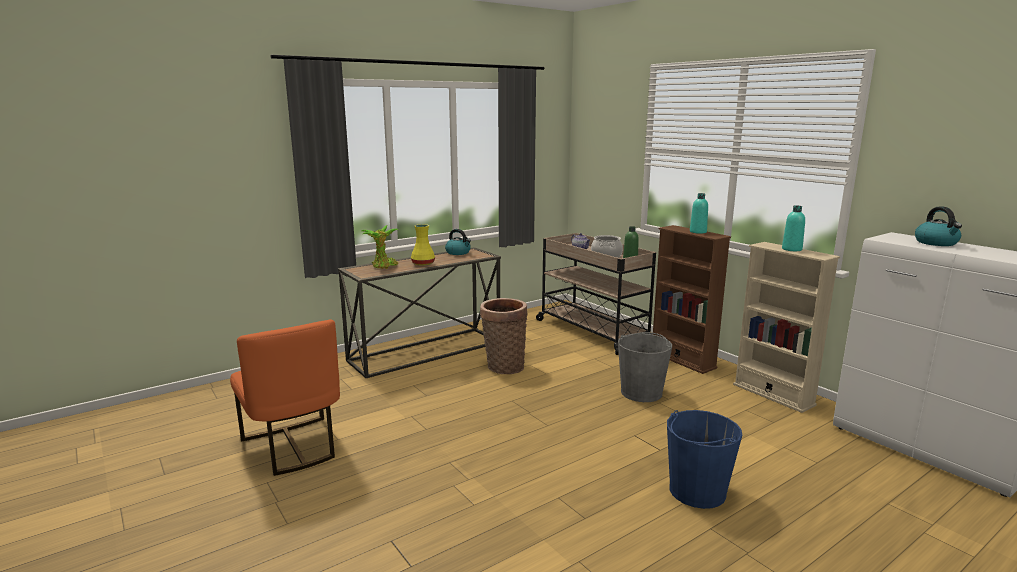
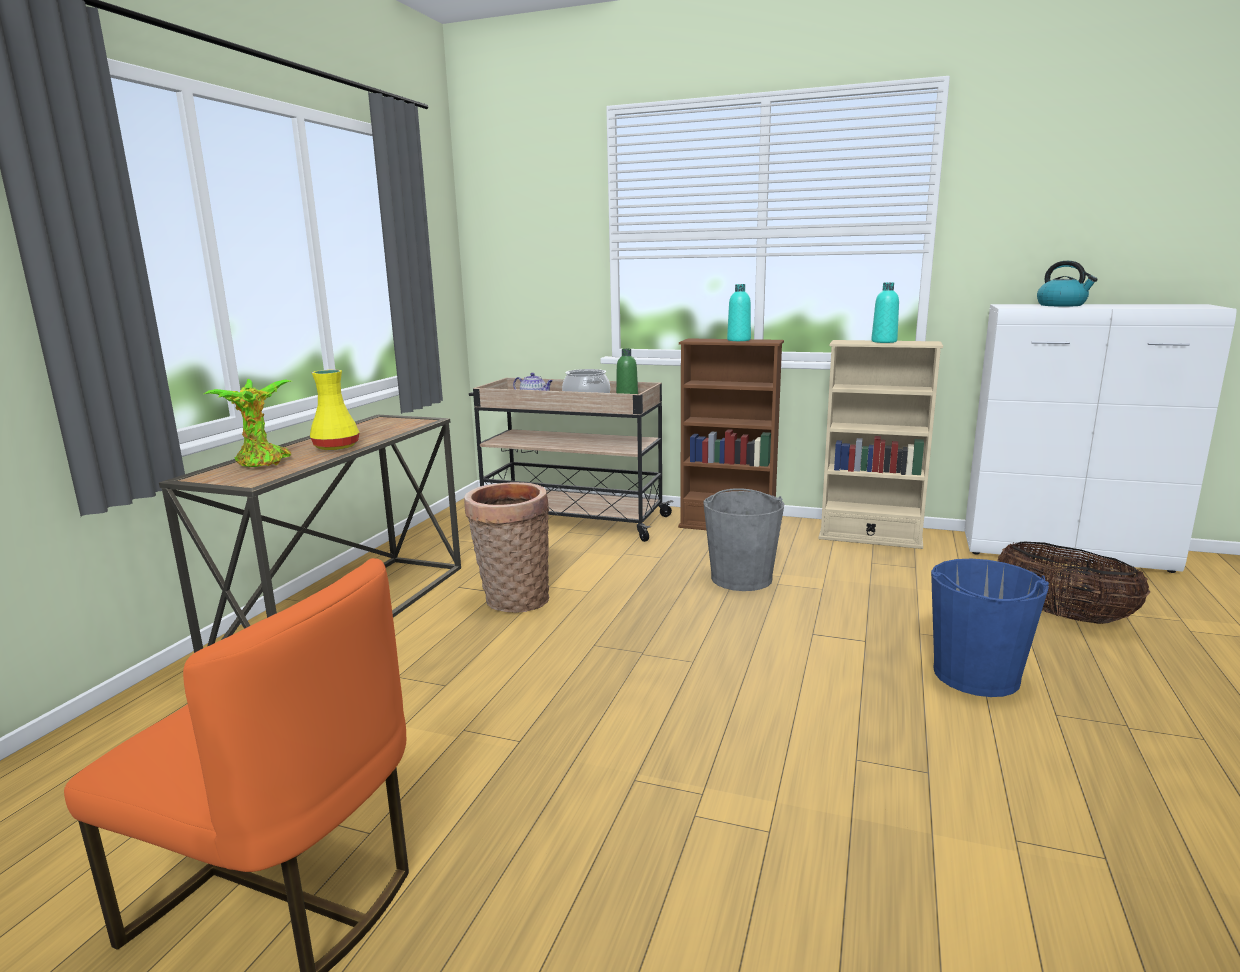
camera: 35 degrees left, 0 degrees up
kettle [445,229,471,255] -> none
none -> basket [998,542,1150,624]

